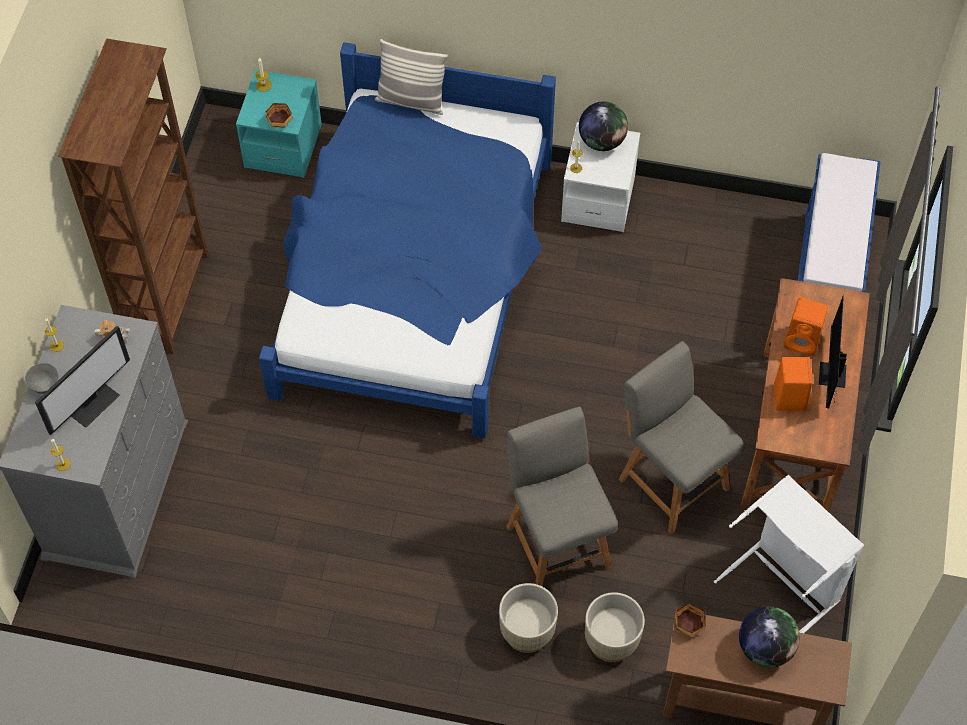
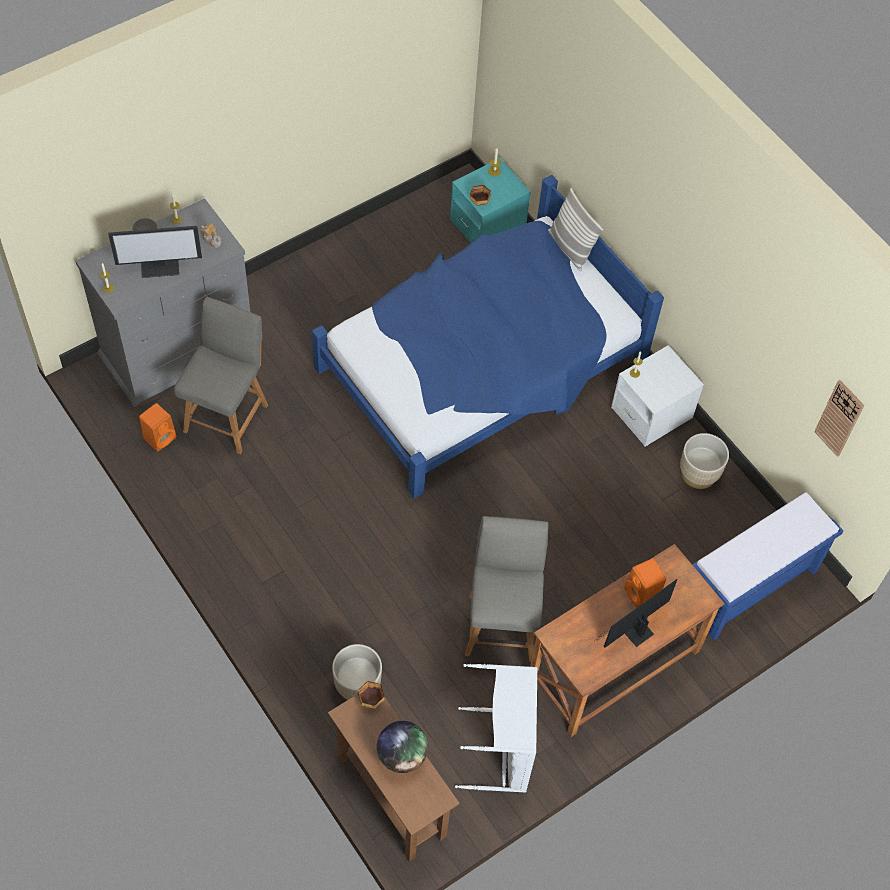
camera: 40 degrees right, 0 degrees up
brown bookcase [58,38,208,354] -> none
beige planter [499,583,558,653] -> beige planter moved to [680,433,729,489]
grey chair [506,406,618,586] -> grey chair moved to [174,297,268,454]
globe [579,101,628,151] -> none
orange speaker [774,357,812,411] -> orange speaker moved to [139,403,176,452]
none -> wall clock [814,380,865,457]

